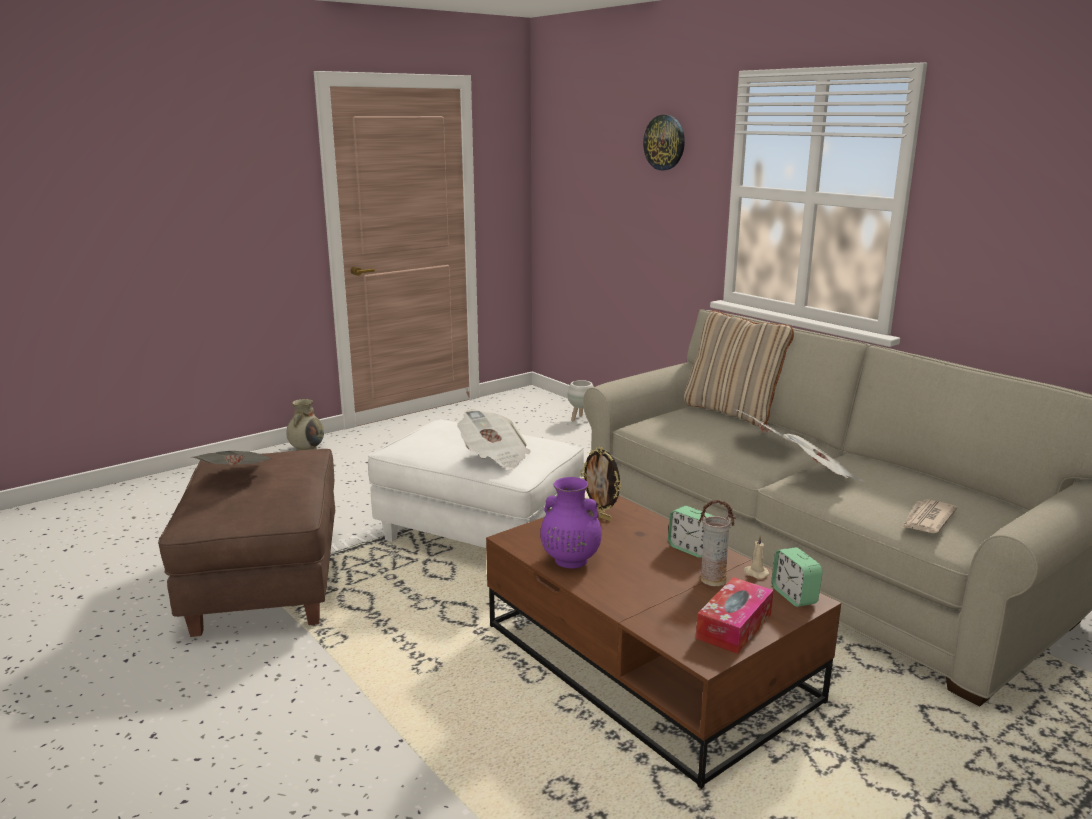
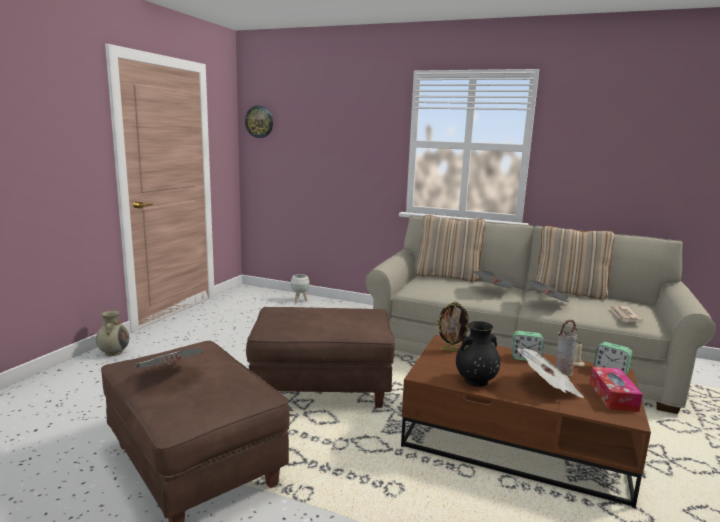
camera: 30 degrees left, 5 degrees down
white ottoman [368,419,584,548] -> brown ottoman [246,307,395,408]
newspaper [457,409,531,470] -> newspaper moved to [518,348,584,398]
purple vase [540,477,602,569] -> black vase [456,321,500,387]
wall clock [643,115,685,170] -> wall clock moved to [245,106,273,138]
none -> beige pillow [535,226,615,300]

